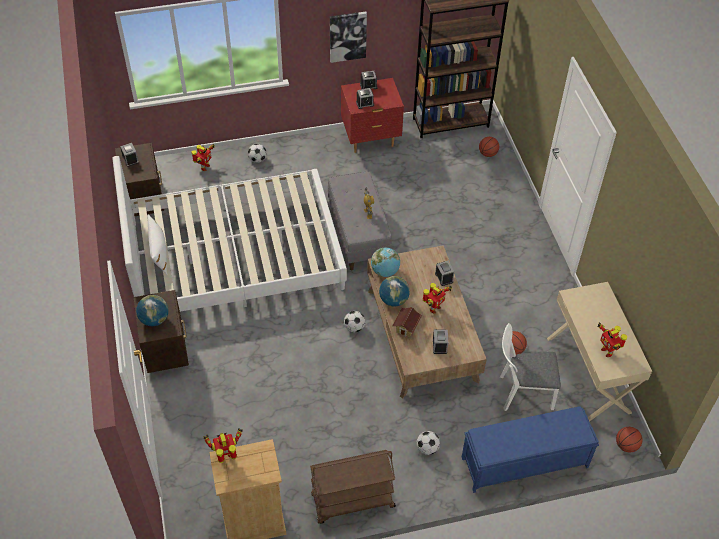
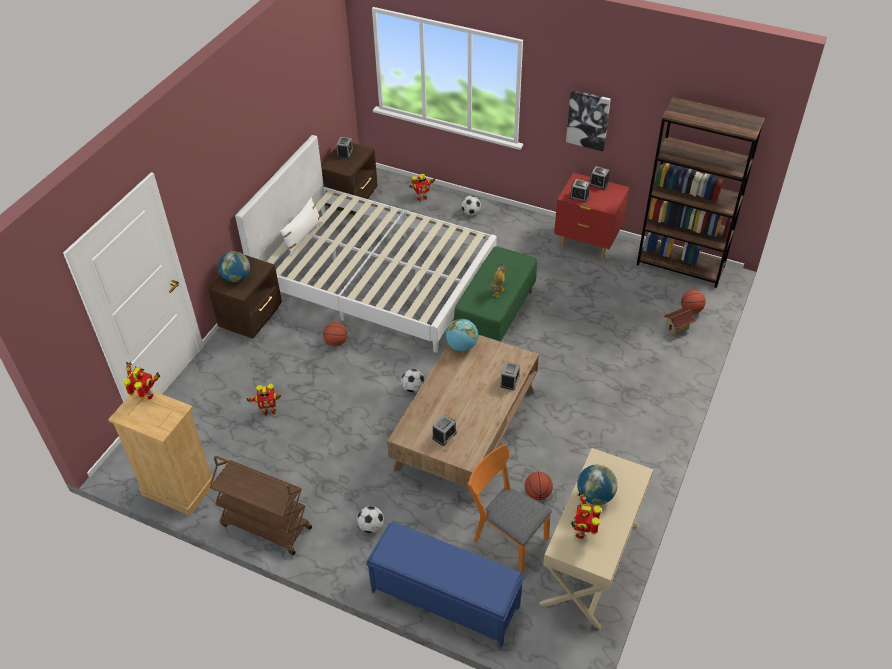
camera: 40 degrees right, 5 degrees down
grey bench [328,171,392,270] -> green bench [454,246,537,342]
globe [379,276,410,307] -> globe moved to [577,465,617,505]
toy house [392,307,422,337] -> toy house moved to [664,308,696,335]
toy robot [423,283,452,314] -> toy robot moved to [246,384,281,416]
white chair [500,323,561,411] -> orange chair [468,444,552,572]
basketball [616,427,643,452] -> basketball moved to [323,322,347,346]

